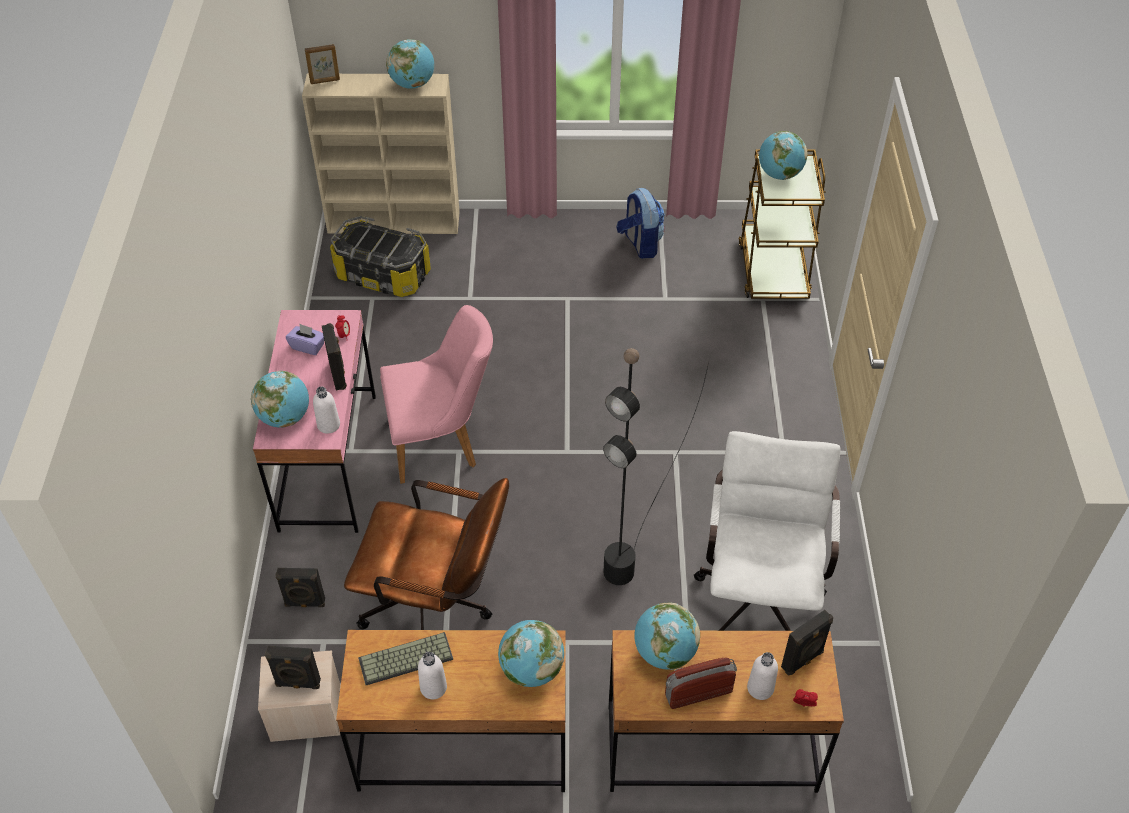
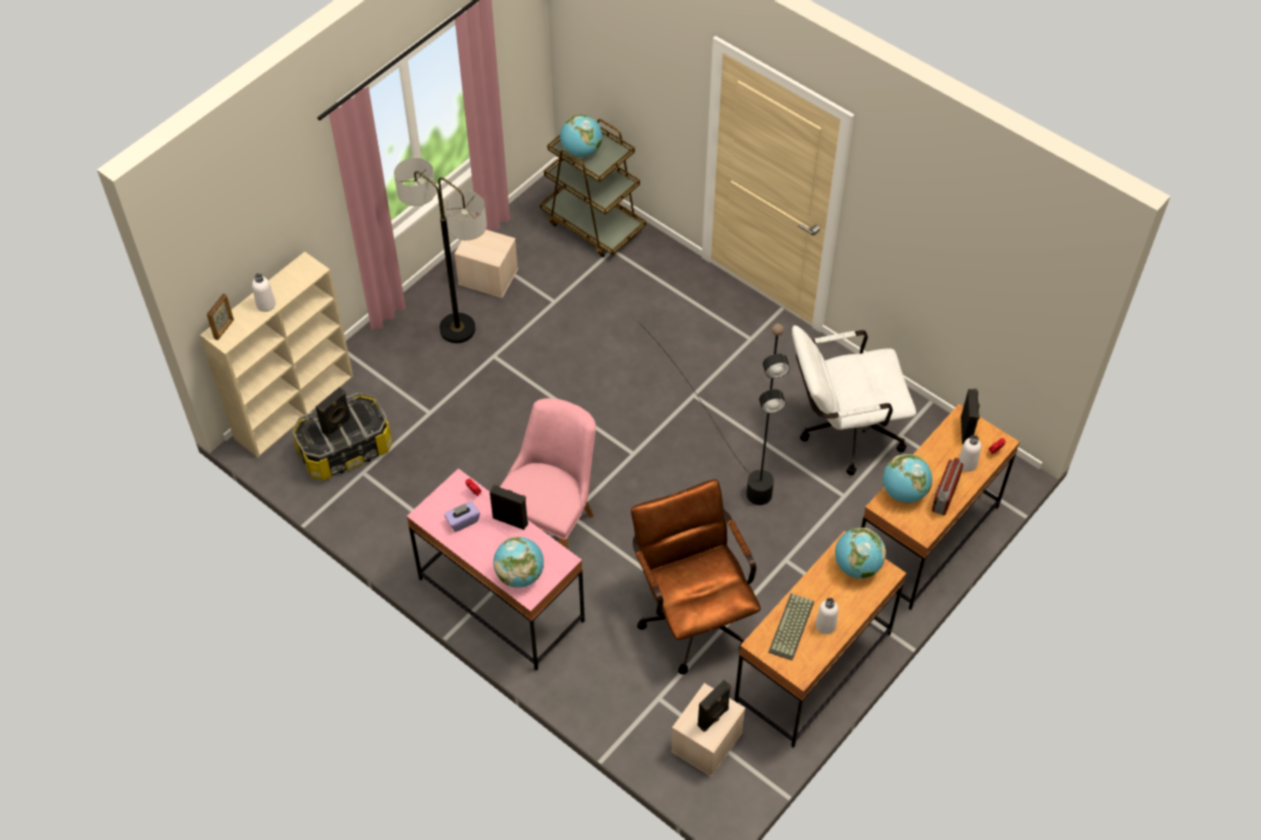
camera: 50 degrees left, 5 degrees up
black speaker [275,568,325,607] -> black speaker moved to [316,387,351,437]
white bottle [313,386,340,434] -> white bottle moved to [252,273,276,312]
brown office chair [344,478,509,630] -> brown office chair turned 75 degrees counterclockwise [631,479,761,674]
globe [386,39,434,89] -> none
backpack [616,188,665,259] -> beige storage box [454,230,518,298]
white office chair [694,431,840,631] -> white office chair turned 60 degrees counterclockwise [792,325,916,475]
none -> floor lamp [394,158,487,343]

